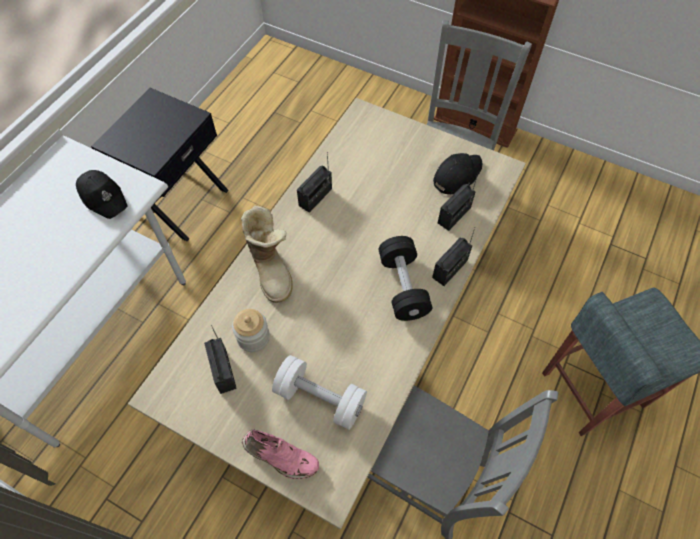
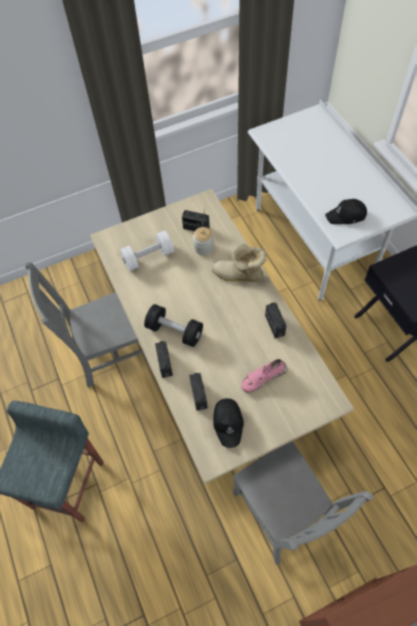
camera: 130 degrees right, 0 degrees up
pink shoe [242,429,319,479] -> pink shoe moved to [241,359,288,393]

